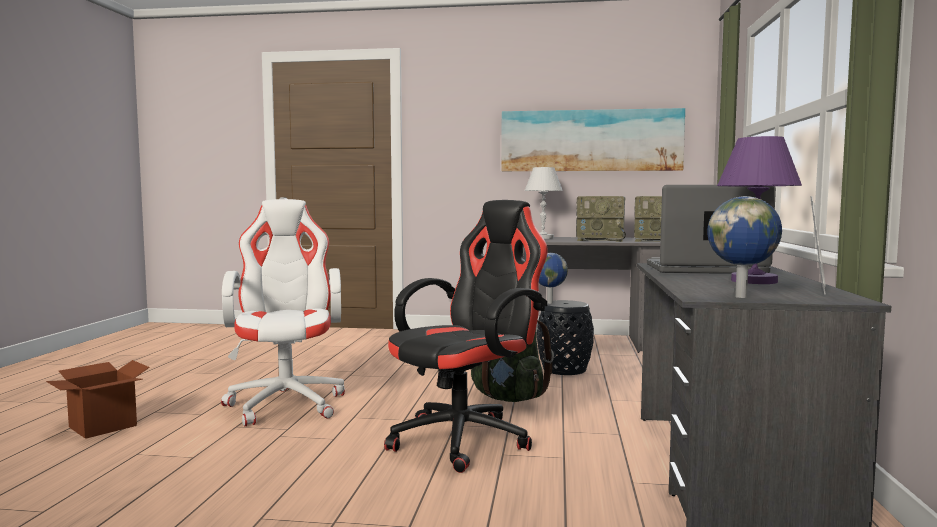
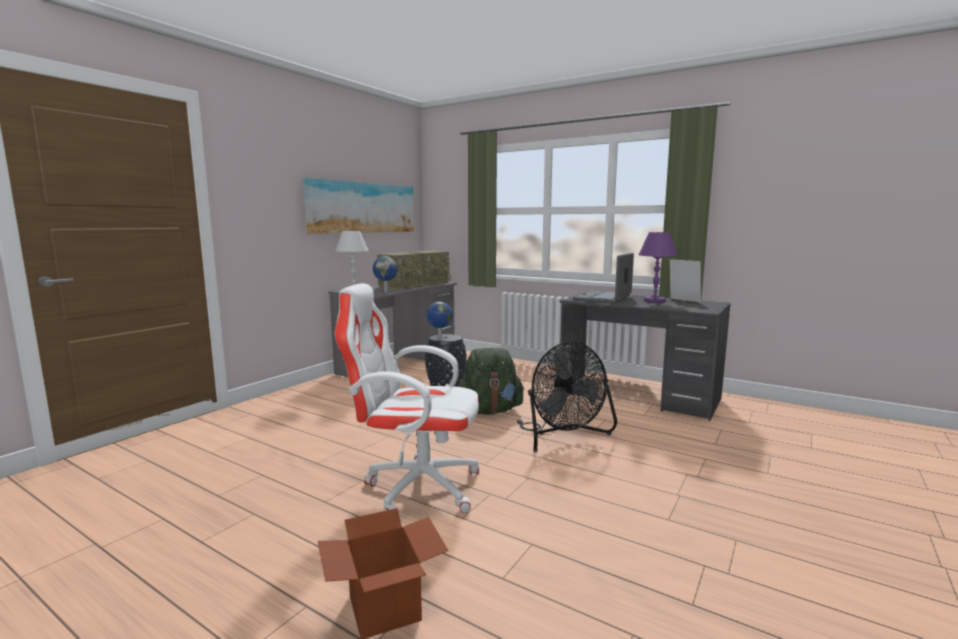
camera: 65 degrees left, 5 degrees up
black office chair [384,200,548,473] -> black fan [517,342,617,452]
globe [707,196,782,298] -> globe moved to [373,256,398,293]

